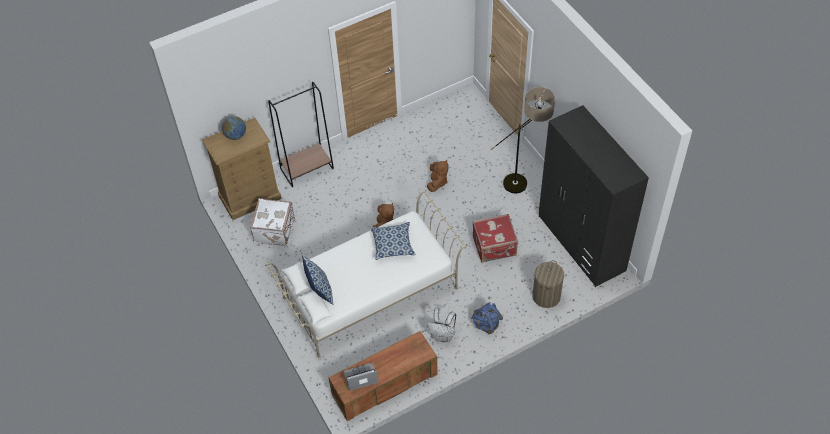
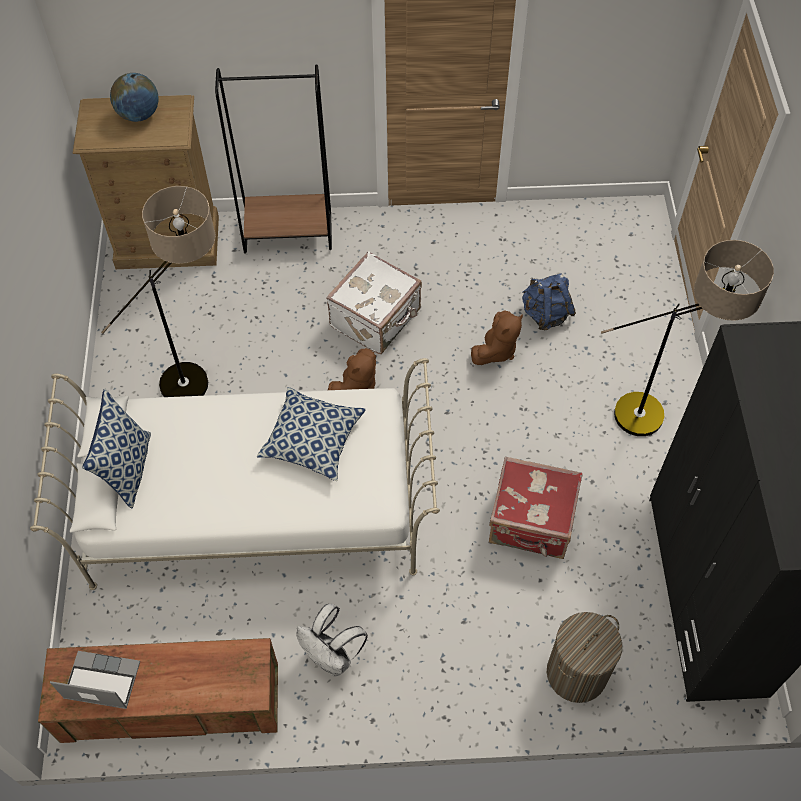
camera: 25 degrees right, 5 degrees up
white suitcase [250,198,295,246] -> white suitcase moved to [326,251,422,354]
blue backpack [471,302,503,335] -> blue backpack moved to [522,273,576,330]
none -> floor lamp [101,186,216,397]

